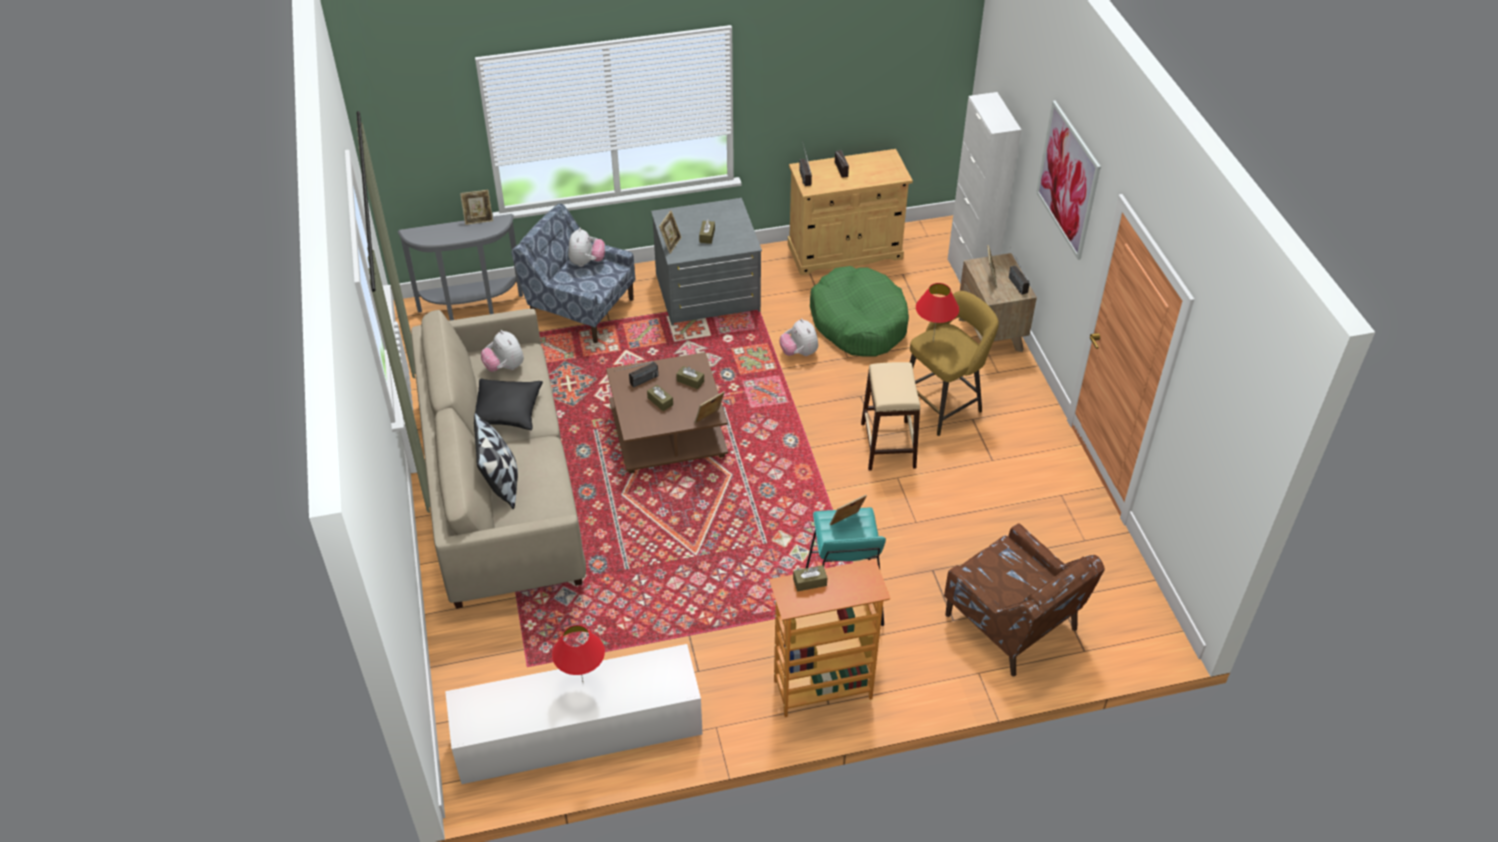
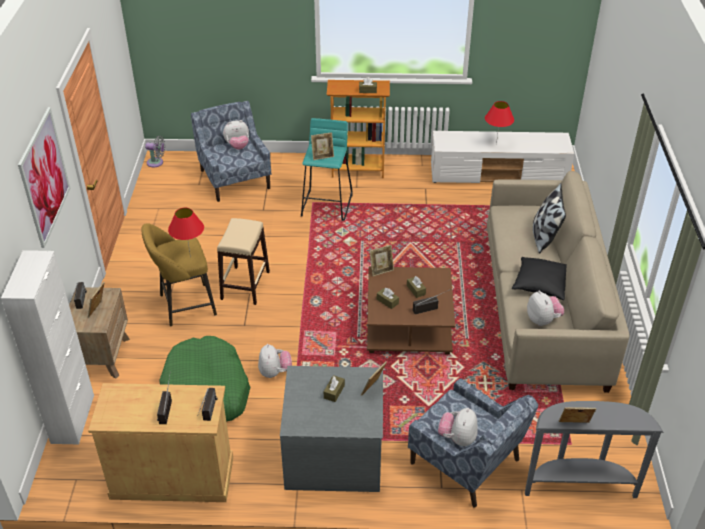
camera: 165 degrees left, 5 degrees down
brown armchair [944,524,1105,676] -> blue armchair [191,101,271,202]
none -> grey fan [145,136,165,167]
none -> plush toy [223,120,249,150]

